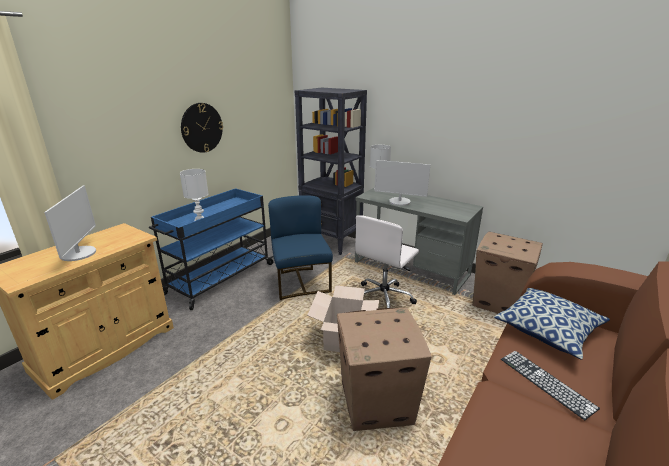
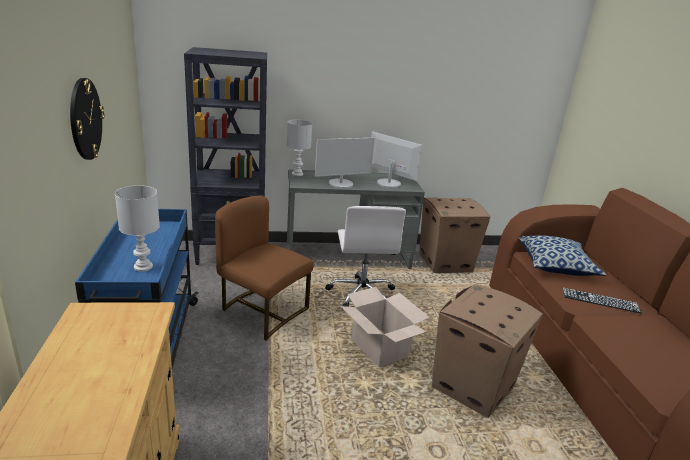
camera: 45 degrees left, 0 degrees up
monitor [44,185,96,261] -> monitor moved to [371,131,422,188]
blue chair [268,195,333,300] -> brown chair [215,196,314,341]

